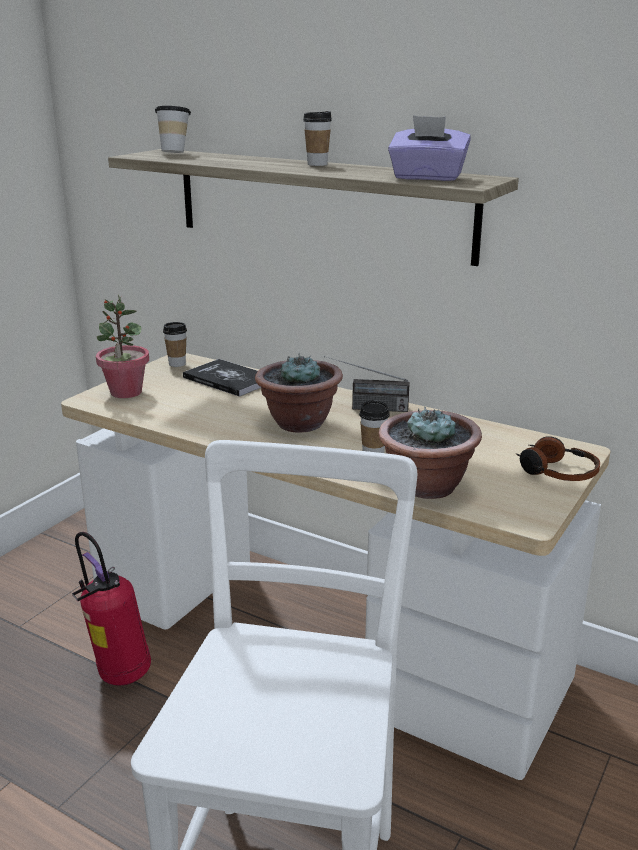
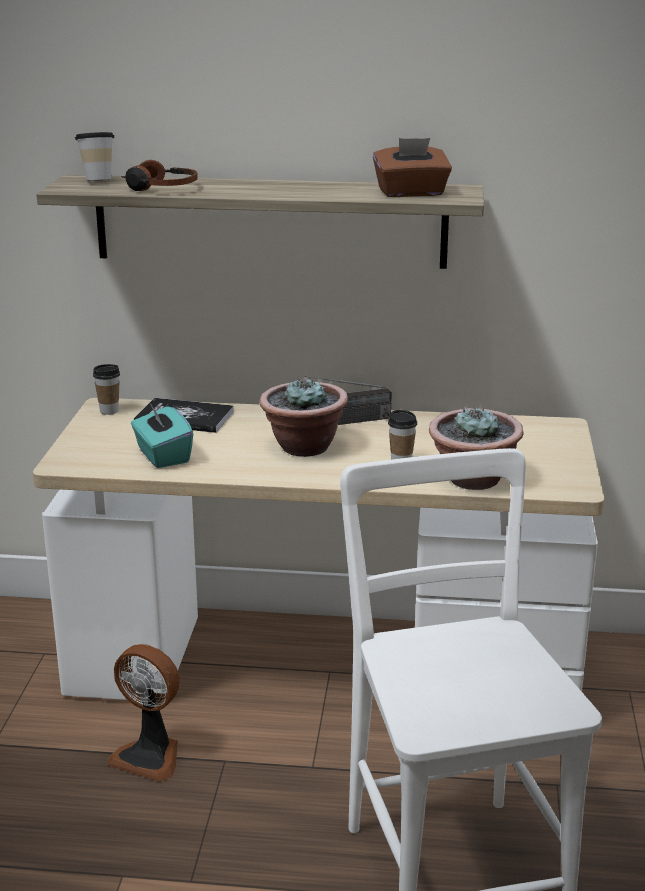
camera: 25 degrees left, 0 degrees up
fire extinguisher [72,532,151,685] -> fan [108,644,180,782]
potted plant [96,295,149,398] -> none
cup [303,111,332,166] -> none
purple tissue box [388,115,471,181] -> brown tissue box [373,138,452,197]
headphones [516,436,600,481] -> headphones moved to [121,160,198,191]
none -> turquoise tissue box [131,404,193,468]

